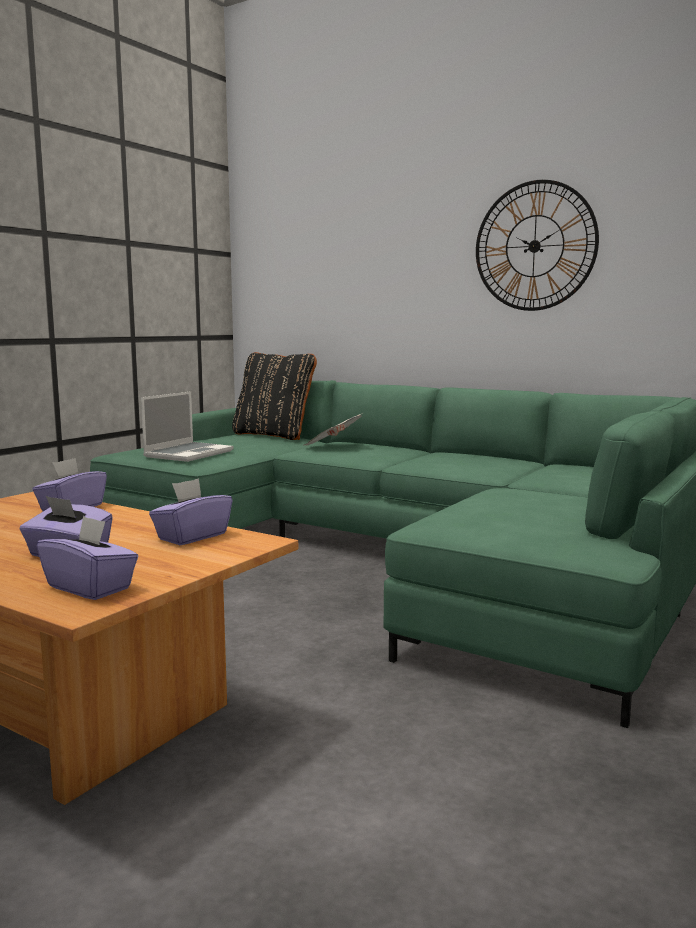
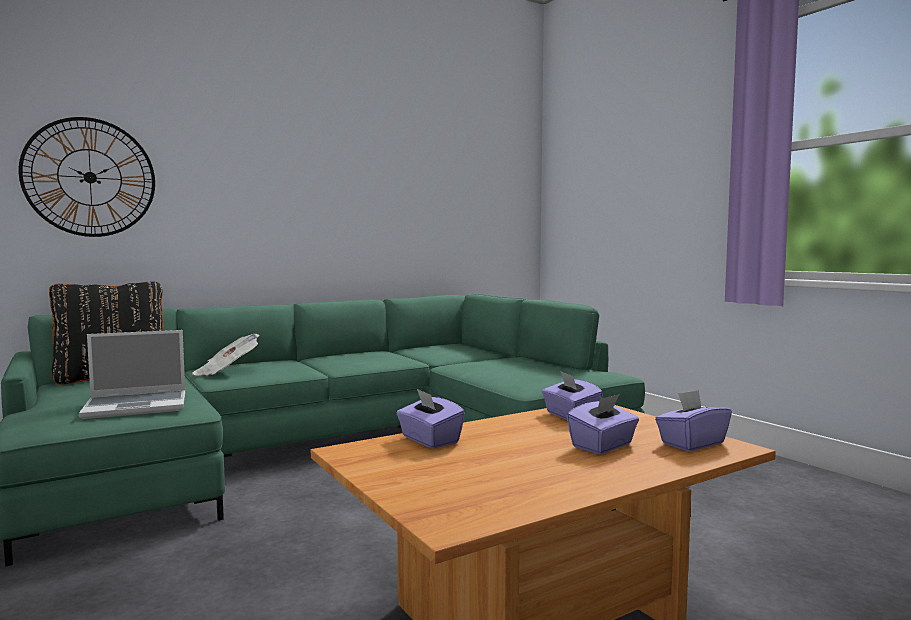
camera: 65 degrees left, 5 degrees down
laptop [141,391,234,462] -> laptop turned 105 degrees clockwise [79,330,185,419]
wall clock [476,180,599,311] -> wall clock moved to [19,117,155,237]

